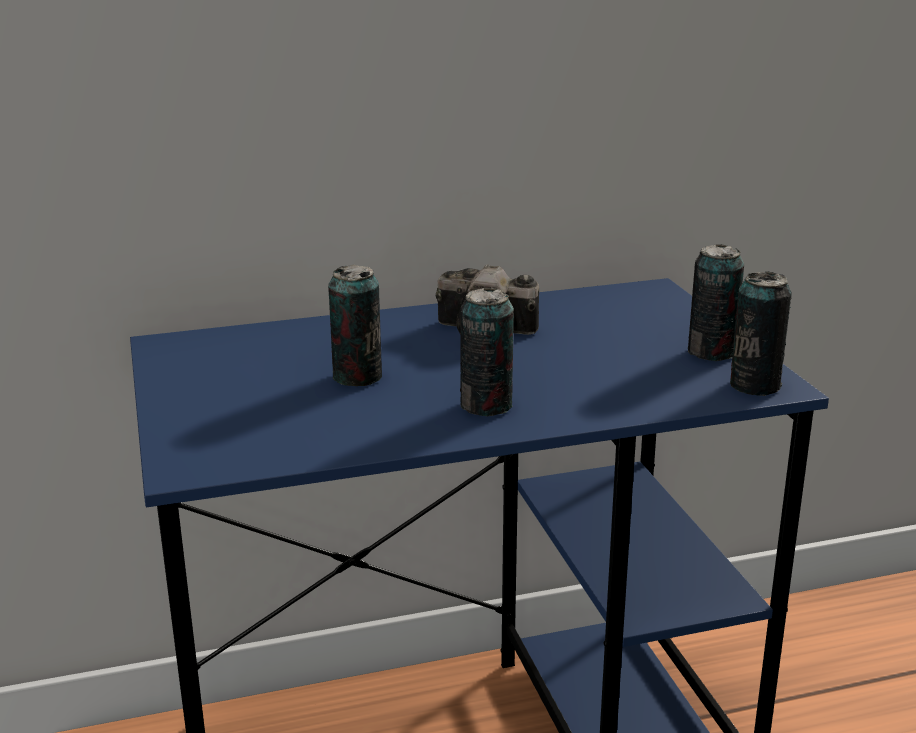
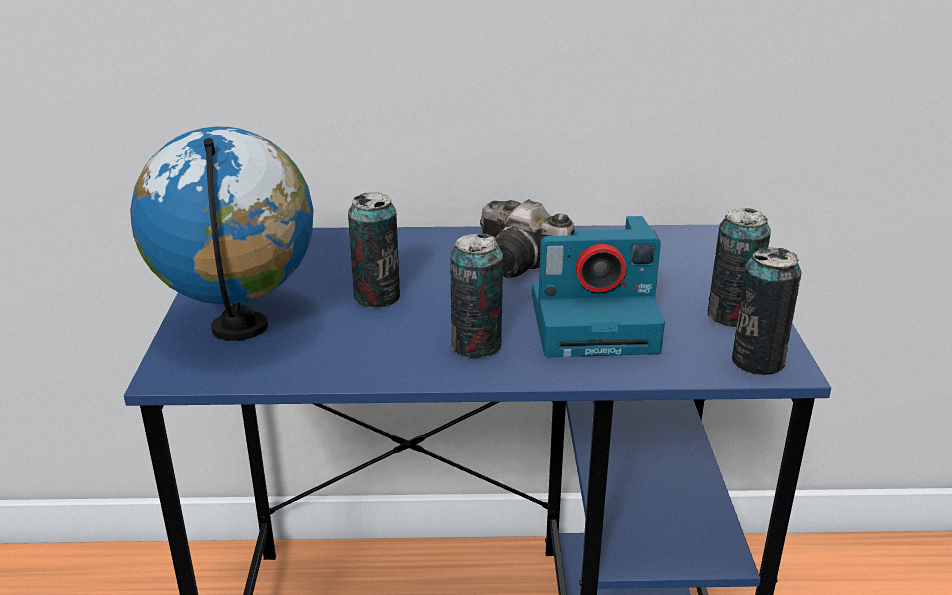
camera: 15 degrees right, 5 degrees up
none -> globe [130,127,313,341]
none -> camera [532,216,665,357]

